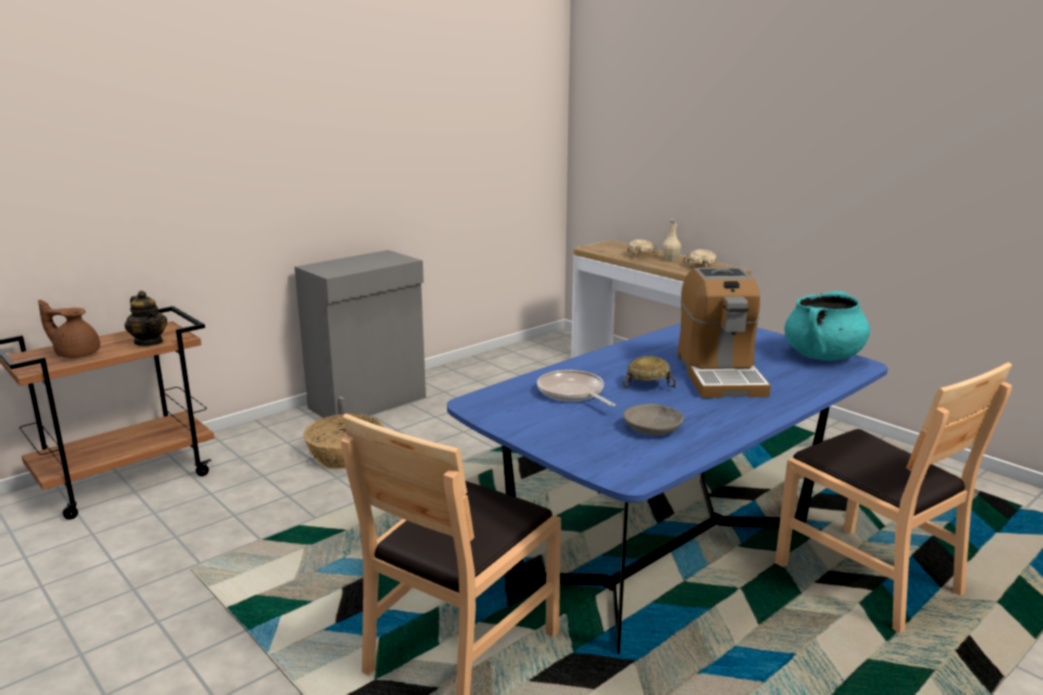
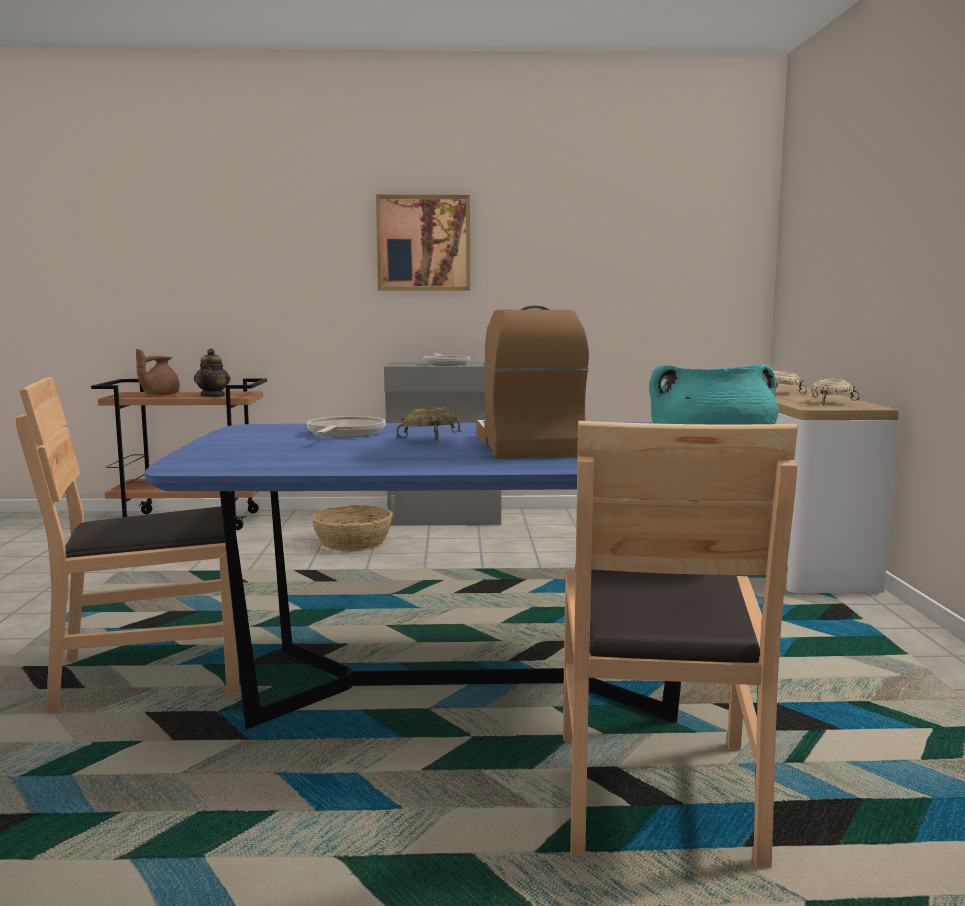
camera: 40 degrees right, 10 degrees down
brown teapot [38,300,100,358] -> brown teapot turned 105 degrees counterclockwise [136,349,180,395]
grey bowl [623,404,684,435] -> none
beige bottle [662,219,681,262] -> none
coffee machine [677,268,771,398] -> coffee machine turned 135 degrees clockwise [477,306,589,459]
none -> picture [376,195,470,290]
none -> frying pan [423,353,470,365]

